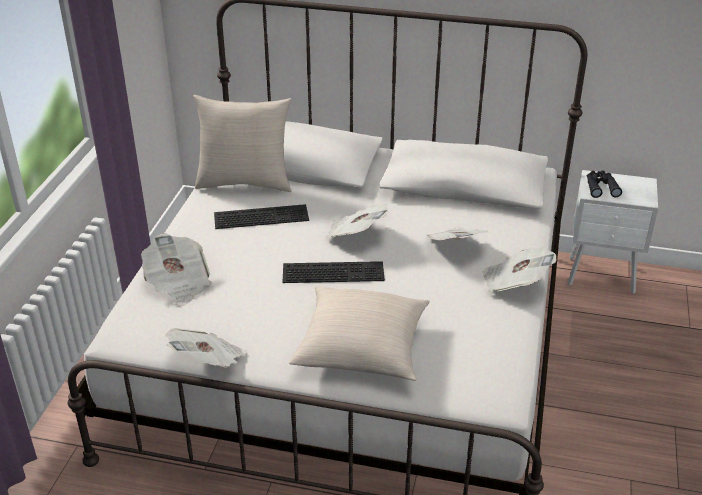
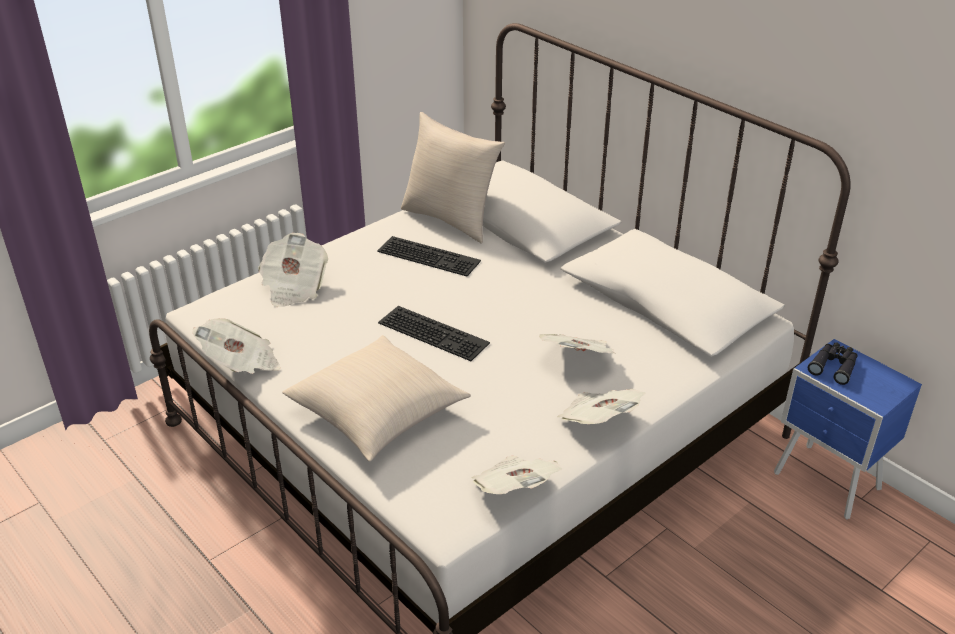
camera: 35 degrees right, 0 degrees up
newspaper [326,204,388,237] -> newspaper moved to [471,456,562,494]
white nightstand [568,170,658,294] -> blue nightstand [774,339,922,519]

